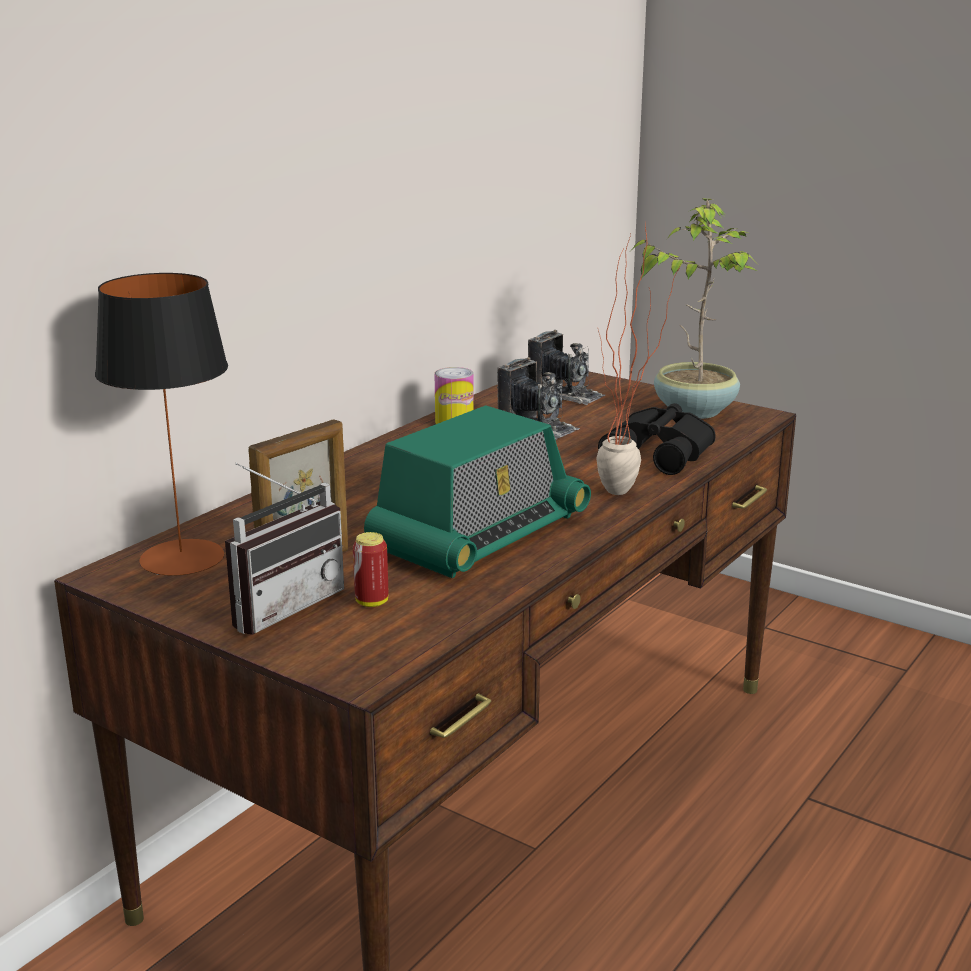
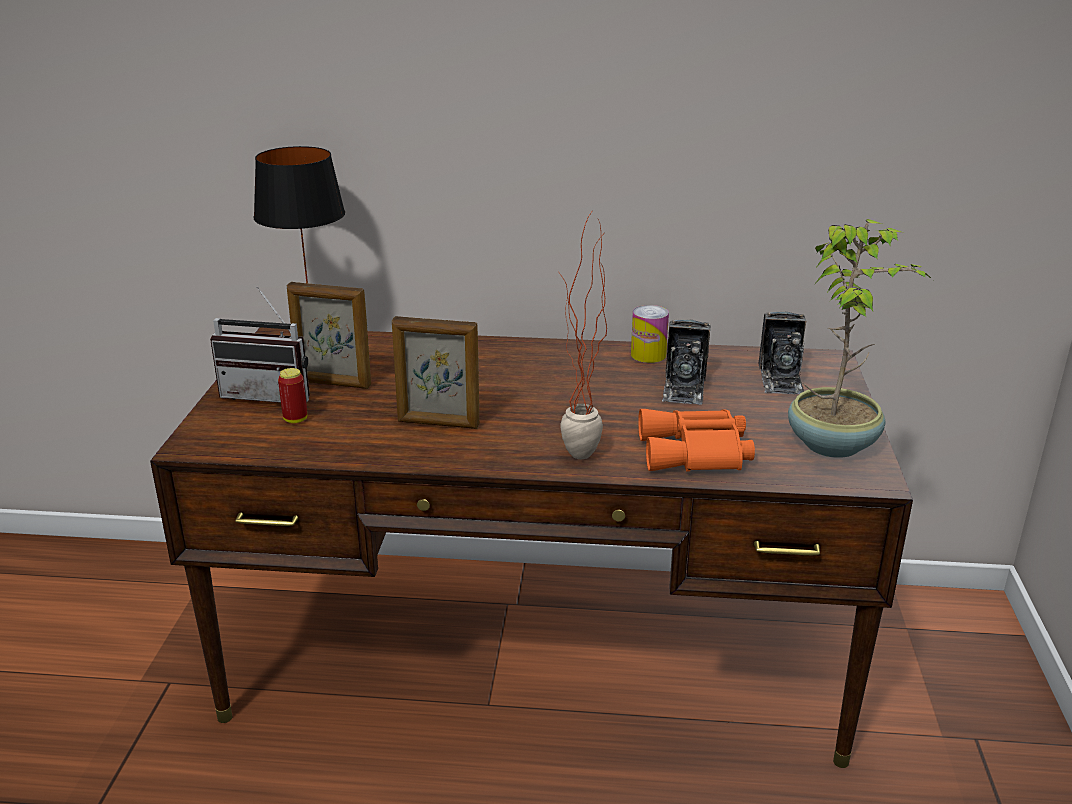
camera: 60 degrees right, 5 degrees up
radio [364,405,591,578] -> picture frame [392,316,479,429]
black binoculars [598,403,715,475] -> orange binoculars [638,409,755,471]

